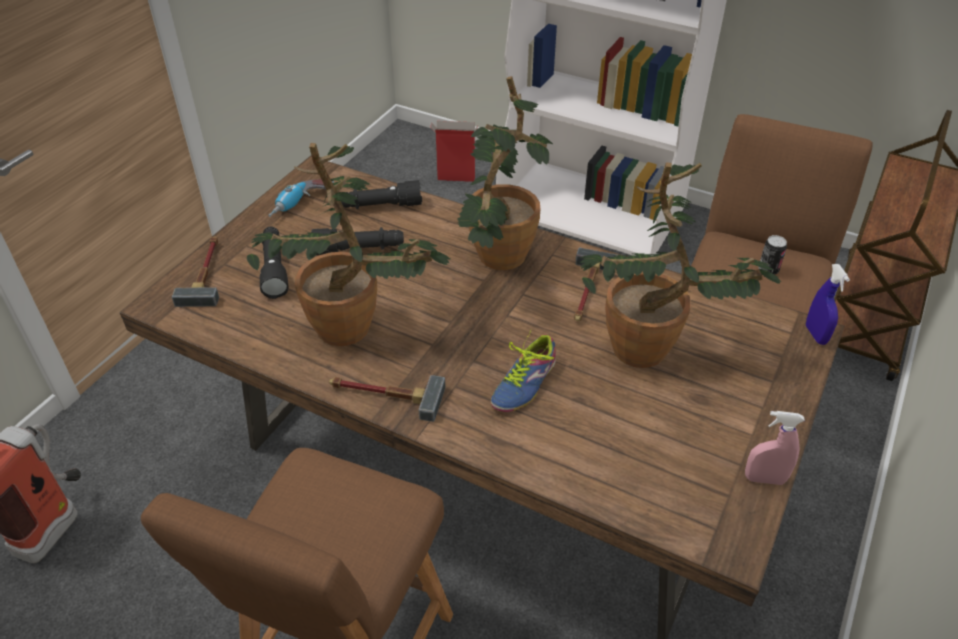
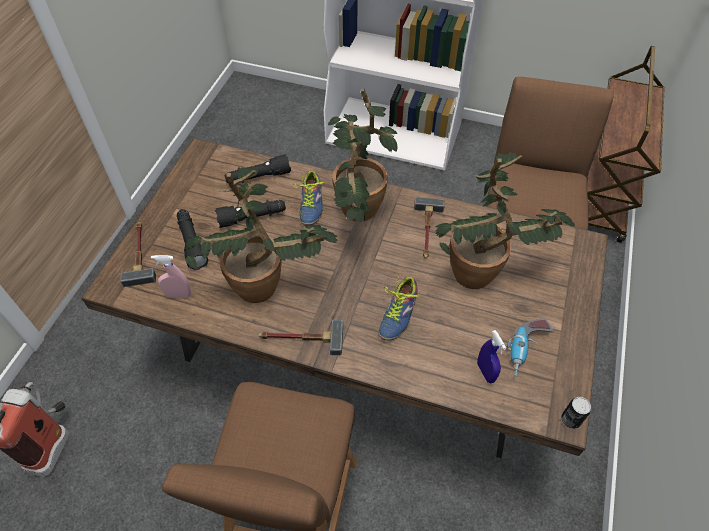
camera: 10 degrees left, 10 degrees up
power drill [268,179,334,217] -> power drill moved to [507,318,553,377]
cardboard box [430,121,478,182] -> none
pink spray bottle [745,411,805,485] -> pink spray bottle moved to [151,255,191,298]
can [758,235,787,275] -> can moved to [561,397,591,429]
blue spray bottle [806,264,850,345] -> blue spray bottle moved to [477,330,506,383]
none -> shoe [293,171,324,225]

